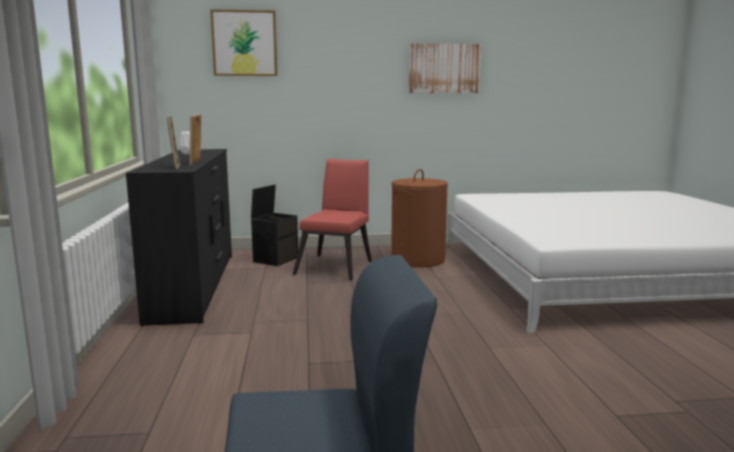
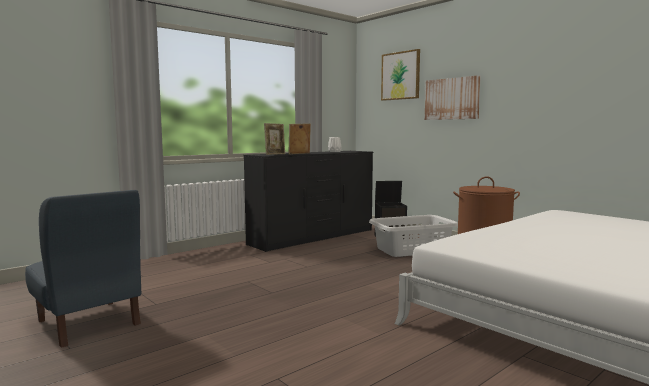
camera: 55 degrees right, 5 degrees down
red chair [293,159,372,280] -> grey laundry basket [369,215,458,257]
picture [409,43,482,93] -> picture moved to [425,75,481,120]

